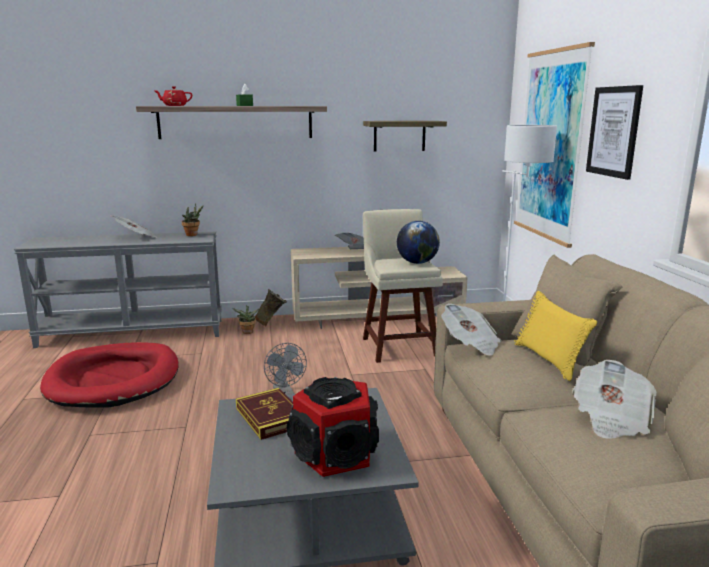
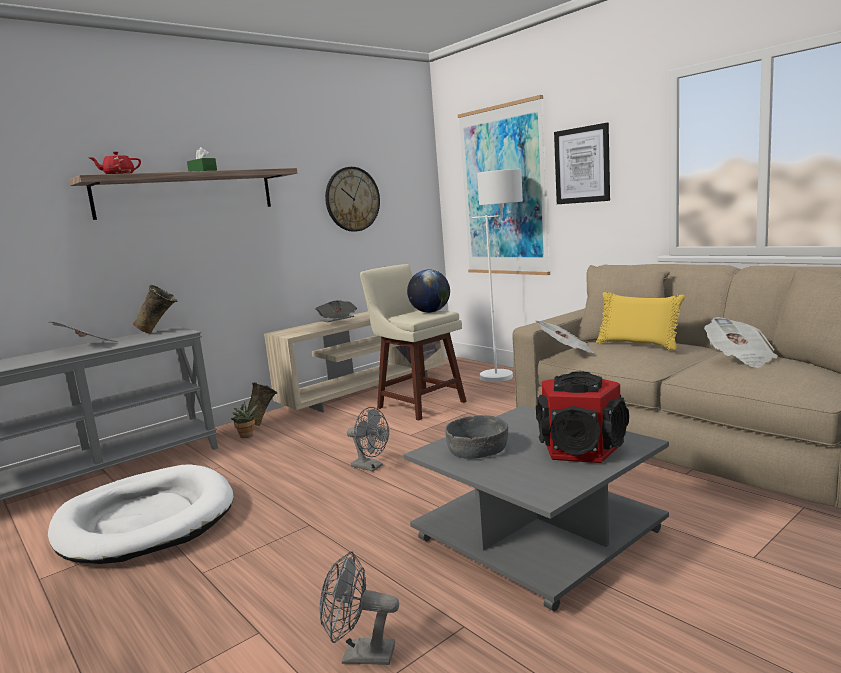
camera: 30 degrees left, 5 degrees down
red dog bed [40,342,179,408] -> white dog bed [48,464,234,564]
potted plant [182,203,204,236] -> beige vase [133,285,178,334]
book [236,388,293,440] -> grey bowl [445,415,508,459]
shelf [363,121,447,151] -> wall clock [325,167,380,232]
none -> grey fan [320,551,399,665]

